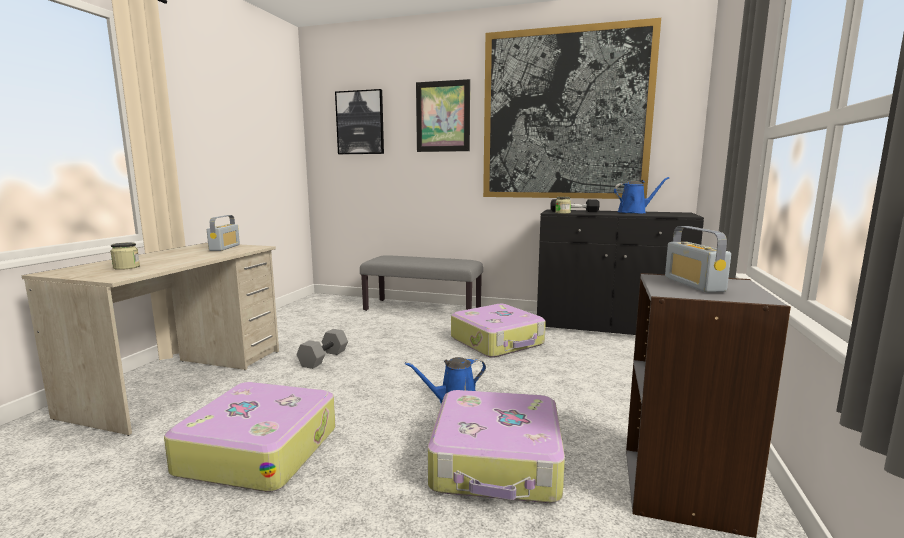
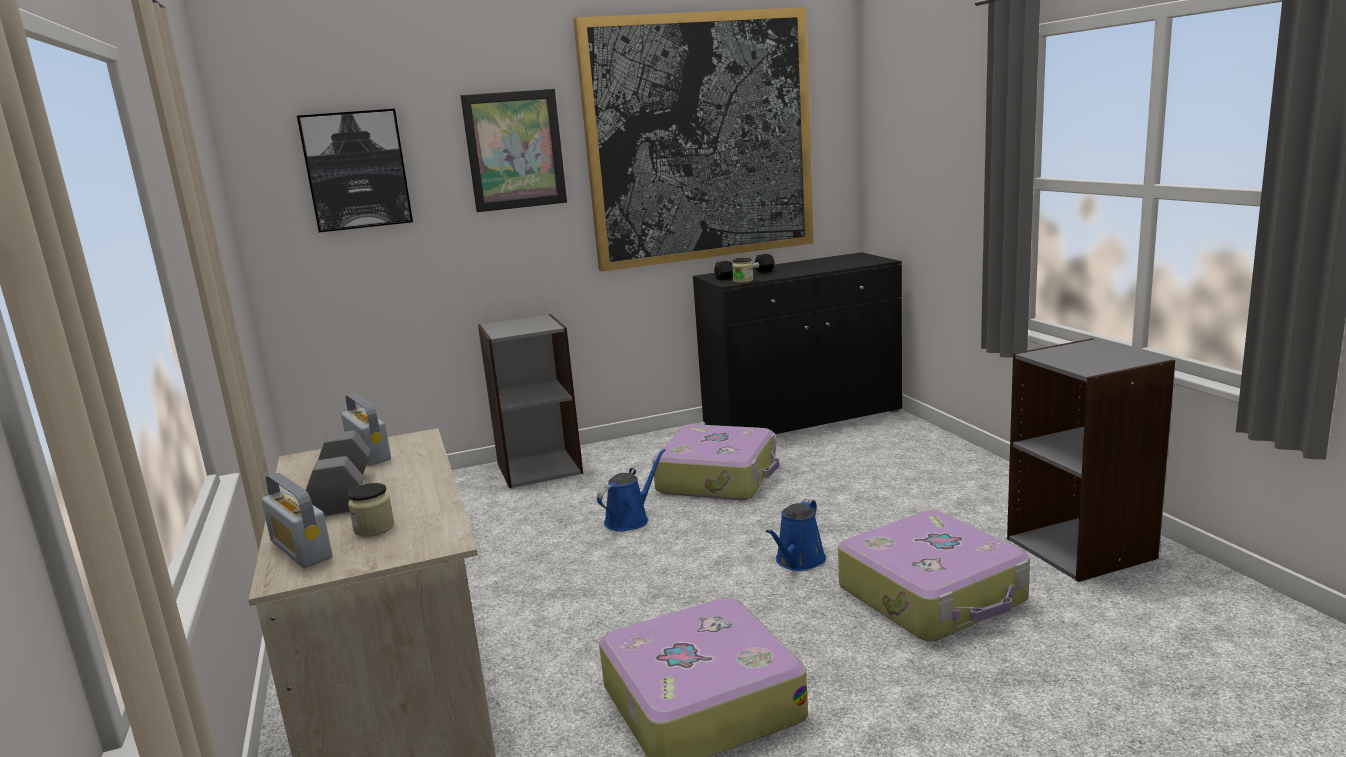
camera: 35 degrees left, 5 degrees up
grey dumbbell [297,329,348,369] -> grey dumbbell moved to [306,430,371,516]
grey bench [360,255,483,311] -> grey bookcase [478,314,583,489]
blue watering can [614,177,669,213] -> blue watering can moved to [597,449,665,531]
radio [665,226,731,292] -> radio moved to [262,473,332,568]

